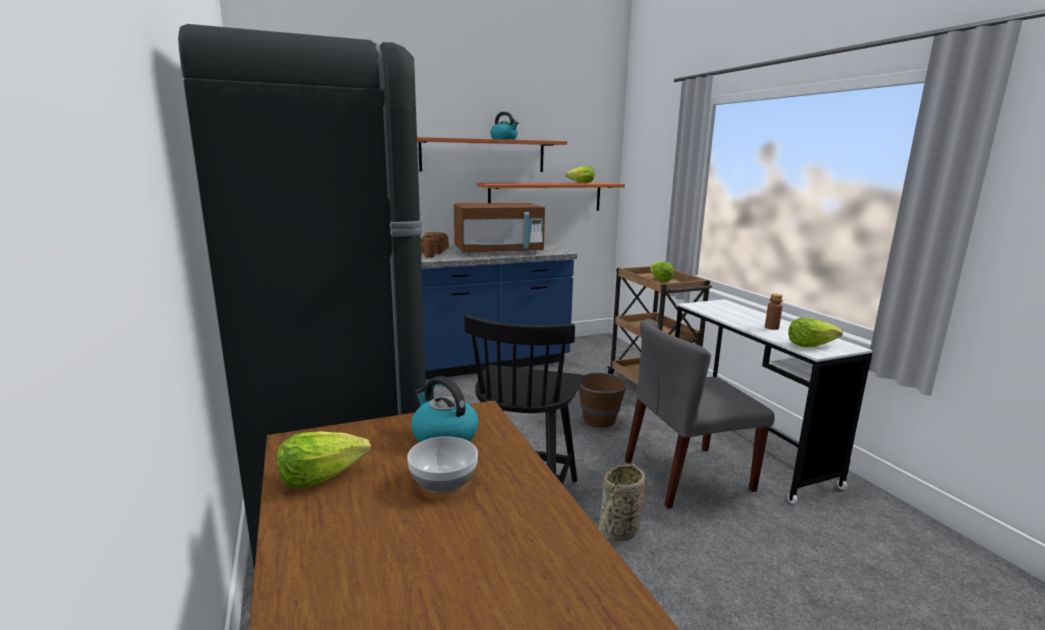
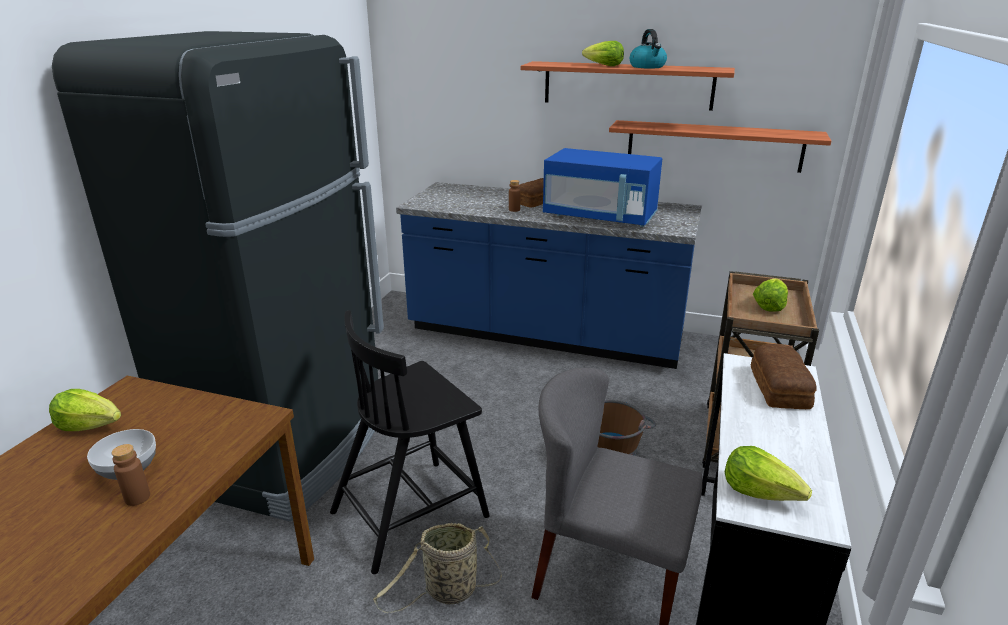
camera: 40 degrees right, 10 degrees up
kettle [411,376,479,442] -> none
brown microwave [454,203,545,255] -> blue microwave [543,148,662,227]
lettuce [565,166,594,183] -> lettuce moved to [582,41,624,66]
brown bottle [765,294,783,330] -> brown bottle moved to [111,444,150,506]
none -> bread [751,344,817,409]

